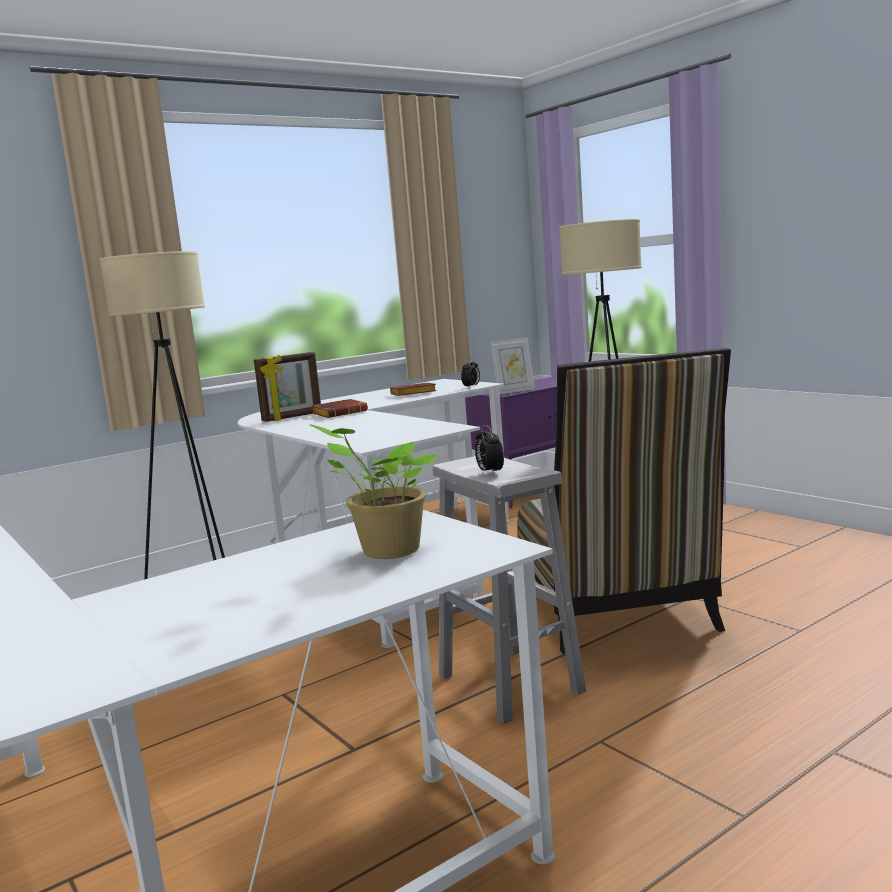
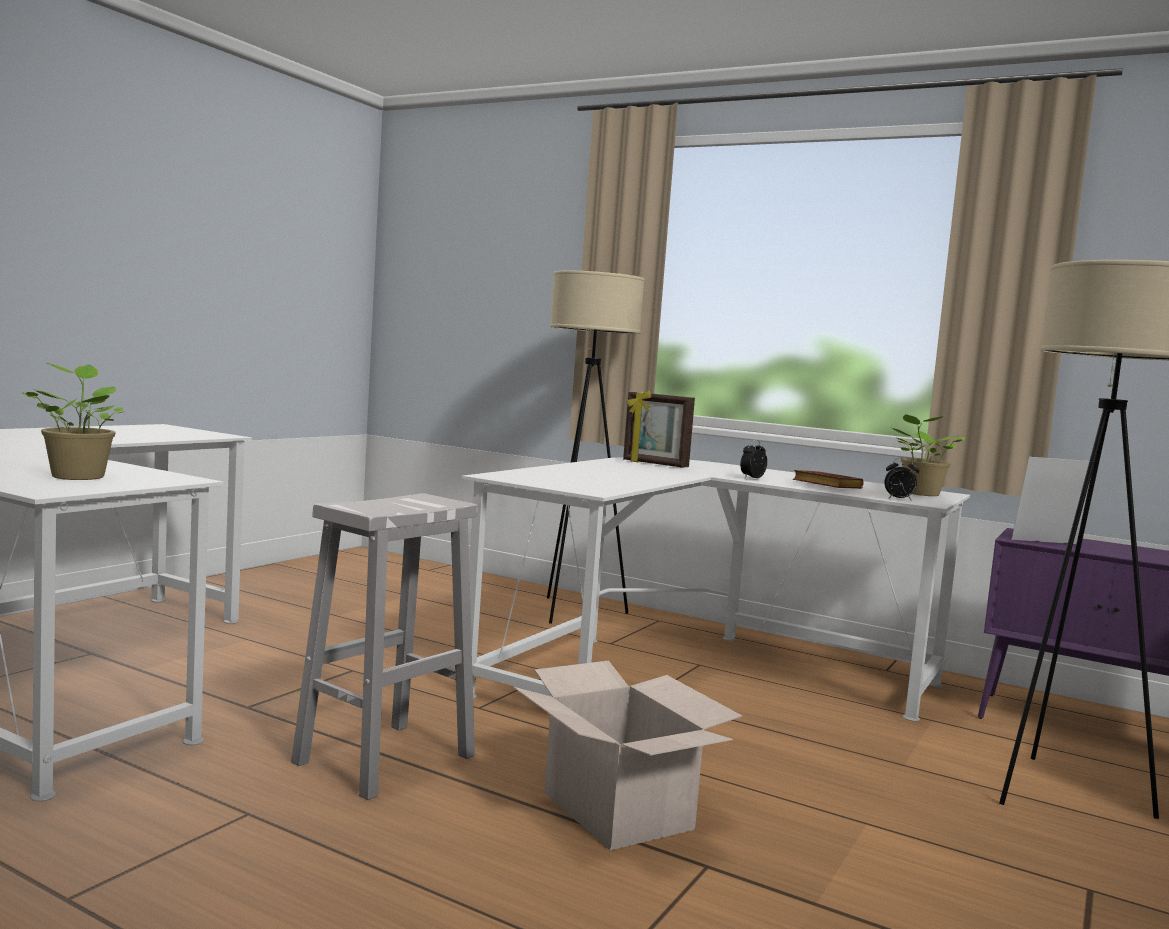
camera: 65 degrees right, 5 degrees down
brown book [312,399,368,418] -> none
alarm clock [475,425,504,475] -> alarm clock moved to [740,440,767,478]
picture frame [490,337,535,394] -> picture frame turned 135 degrees clockwise [1012,457,1090,544]
chair [517,348,731,654] -> cardboard box [513,661,742,850]
none -> potted plant [892,414,965,496]

